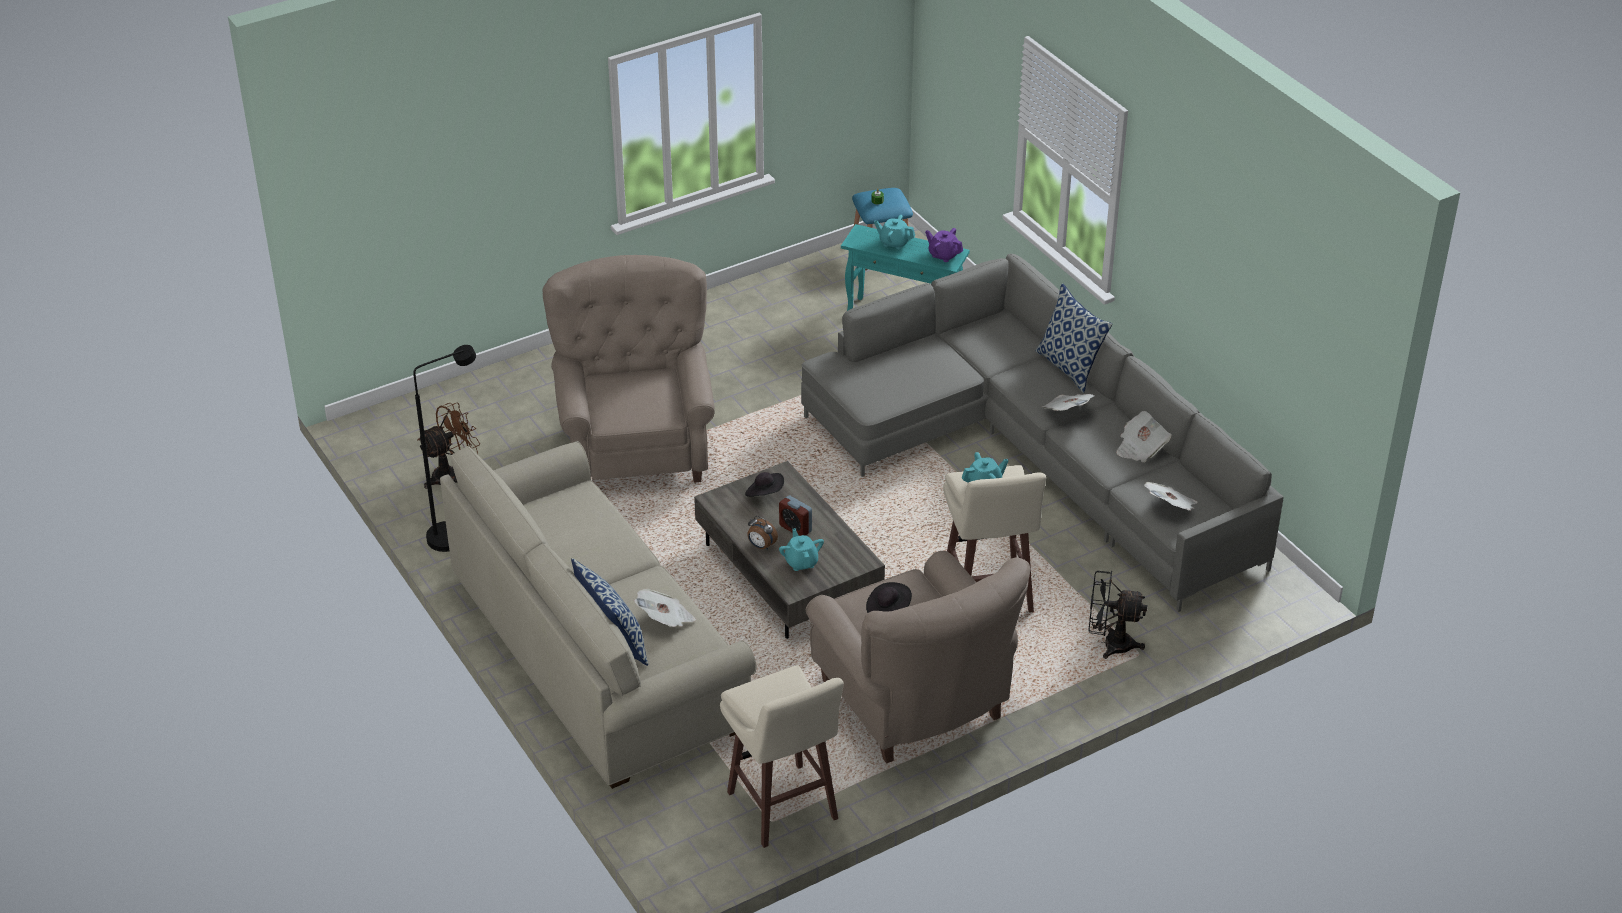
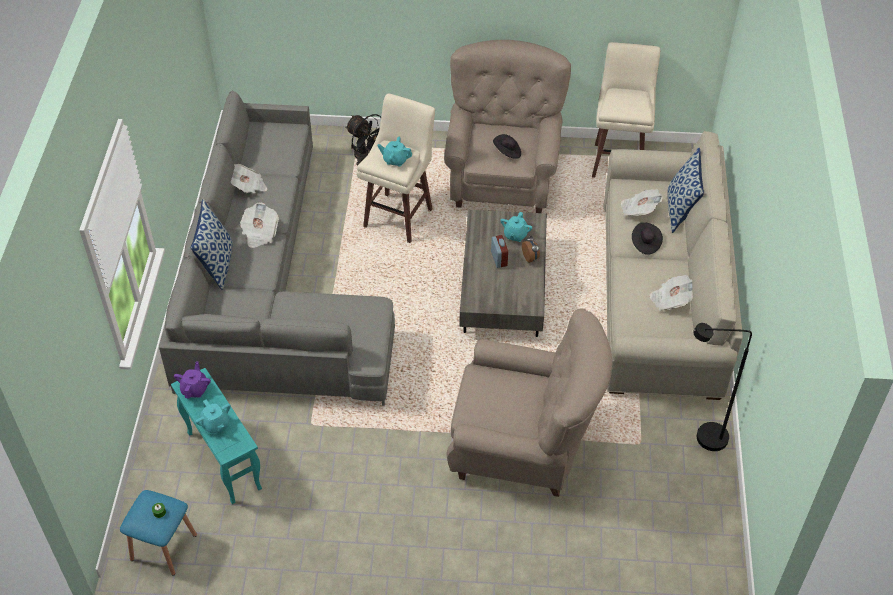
camera: 145 degrees left, 10 degrees up
brown fan [417,403,480,489] -> none
beige armchair [542,255,715,483] -> beige armchair turned 105 degrees counterclockwise [447,309,612,497]
black hat [745,472,784,497] -> black hat moved to [632,222,663,255]
purple teapot [925,228,963,262] -> purple teapot turned 150 degrees counterclockwise [174,361,211,399]
newspaper [1144,482,1198,511] -> newspaper moved to [649,275,693,311]

